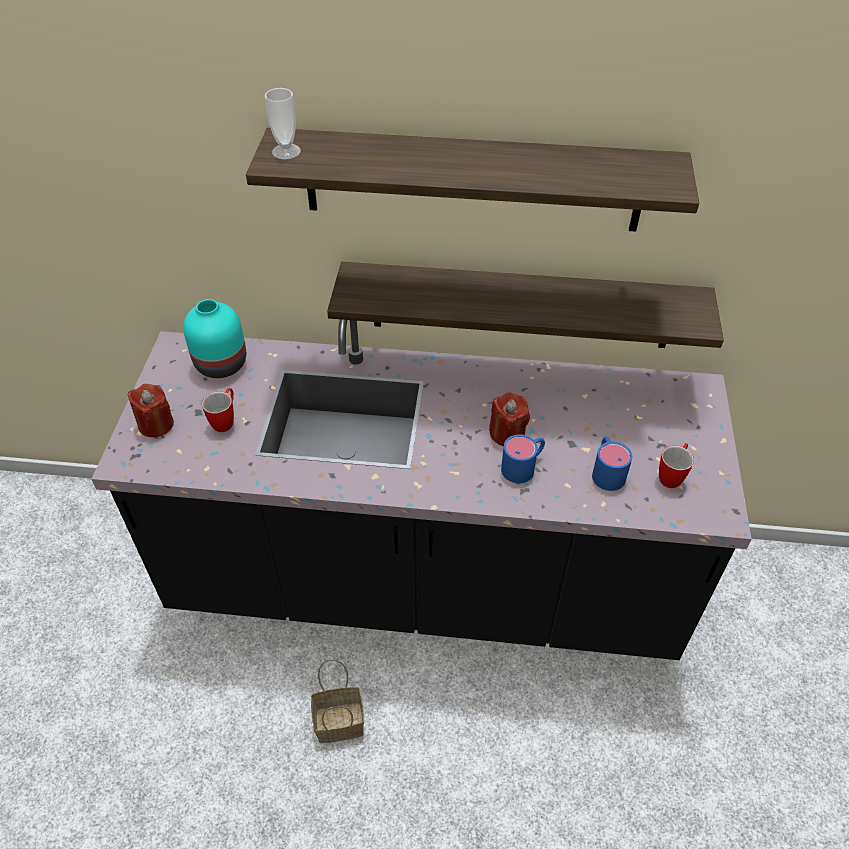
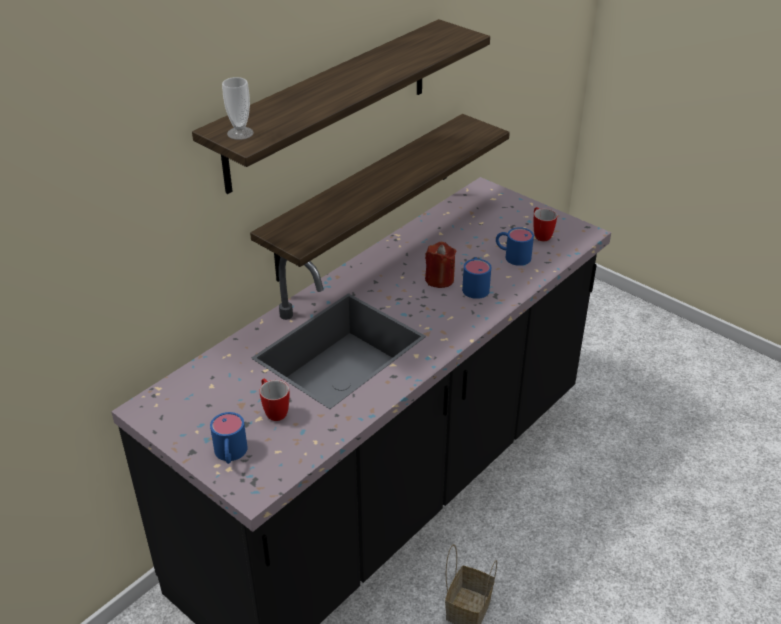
camera: 55 degrees left, 10 degrees down
red candle [128,384,174,437] -> blue mug [210,412,248,464]
turquoise vase [183,299,246,378] -> none

